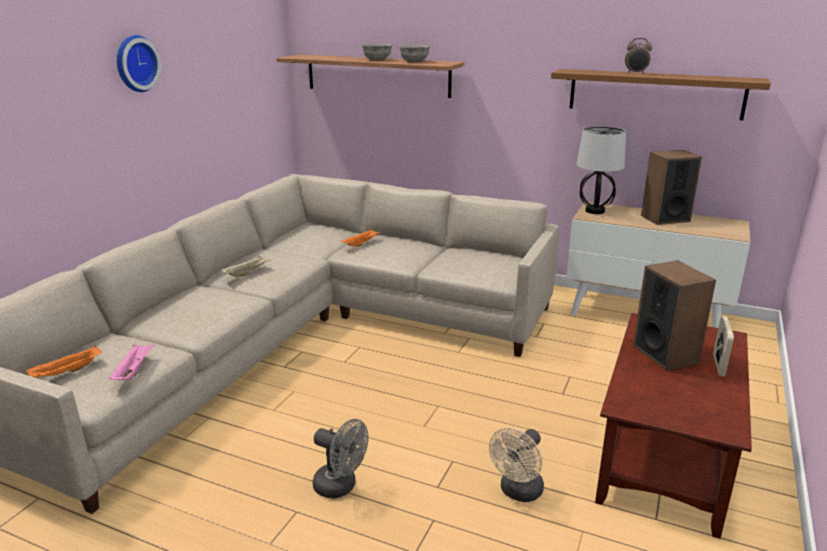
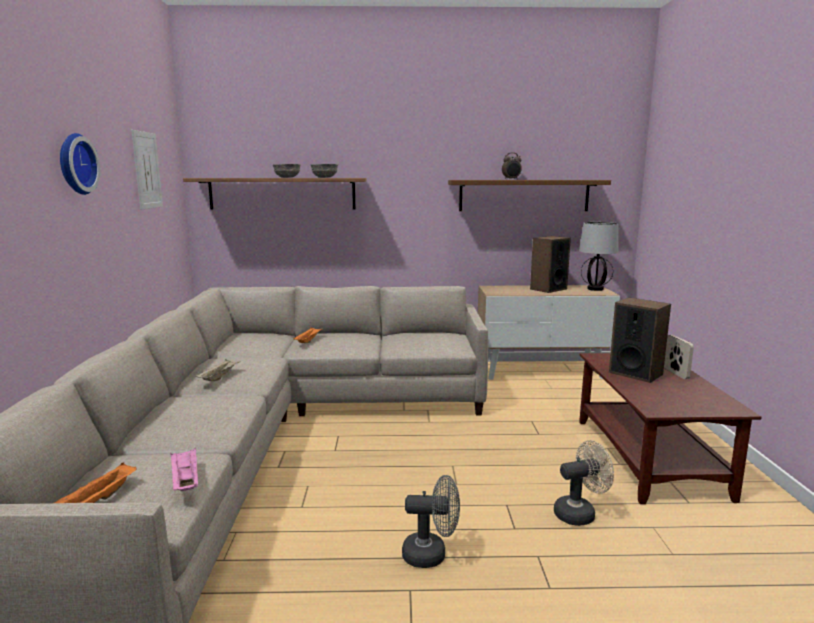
camera: 25 degrees left, 10 degrees down
beige fan [489,428,544,502] -> beige fan turned 120 degrees counterclockwise [554,440,614,526]
table lamp [577,126,626,214] -> table lamp moved to [579,222,619,291]
none -> picture [132,130,163,209]

